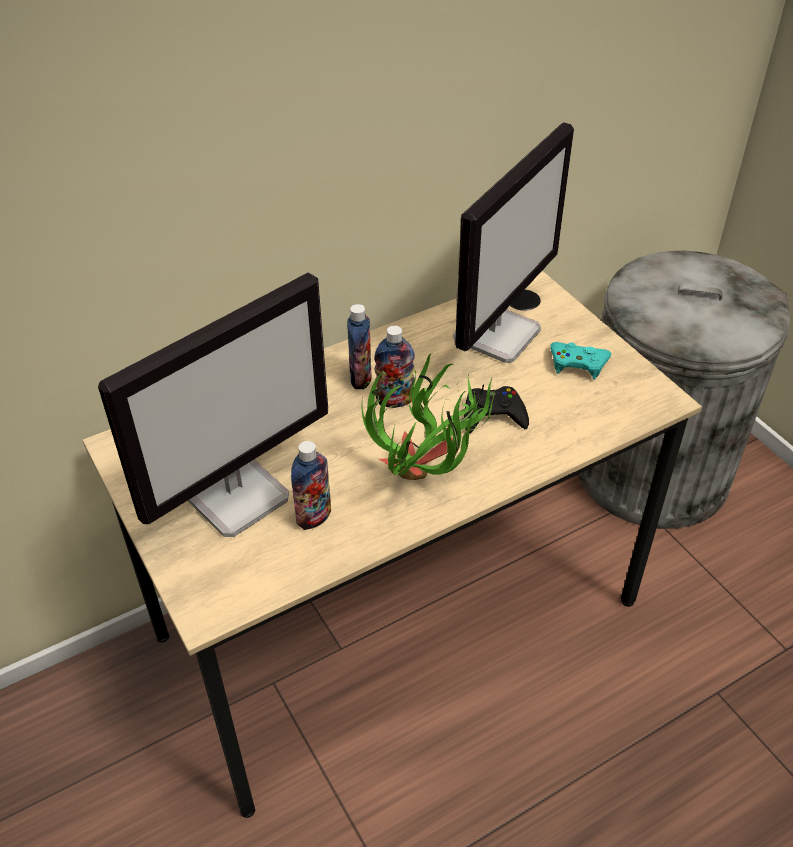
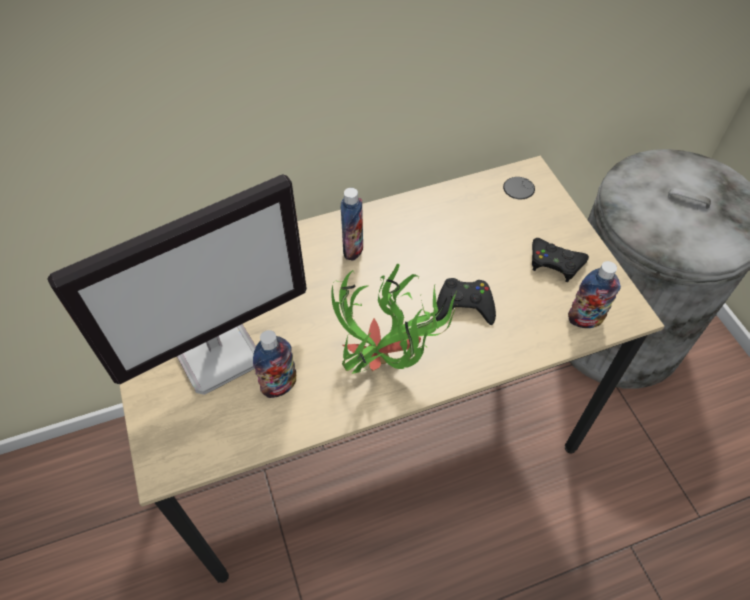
camera: 10 degrees right, 10 degrees up
bottle [374,325,415,408] -> bottle moved to [568,261,621,328]
monitor [453,122,574,363] -> none
turquoise game controller [550,342,611,379] -> black game controller [532,238,589,282]

